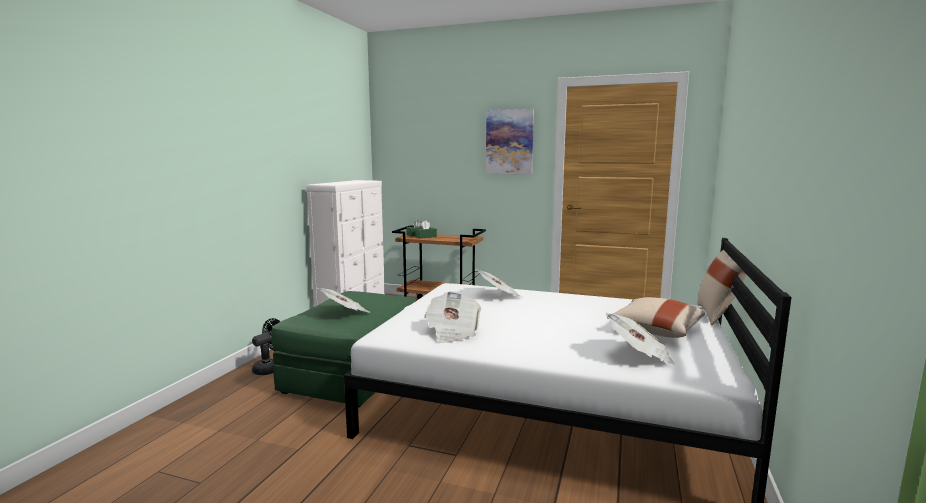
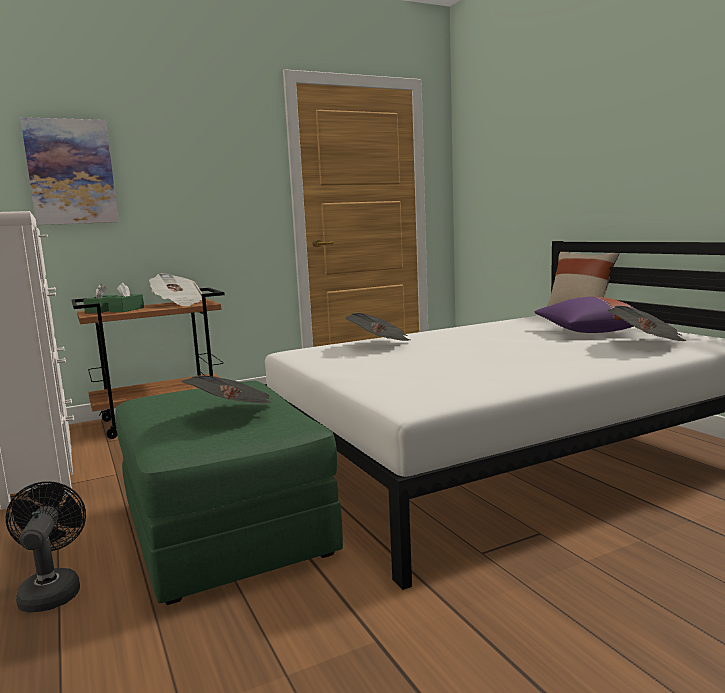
camera: 45 degrees left, 0 degrees up
newspaper [424,291,481,343] -> newspaper moved to [149,273,203,306]
picture [486,109,534,174] -> picture moved to [20,117,118,225]
beige pillow [607,297,705,338] -> purple pillow [535,297,638,333]

